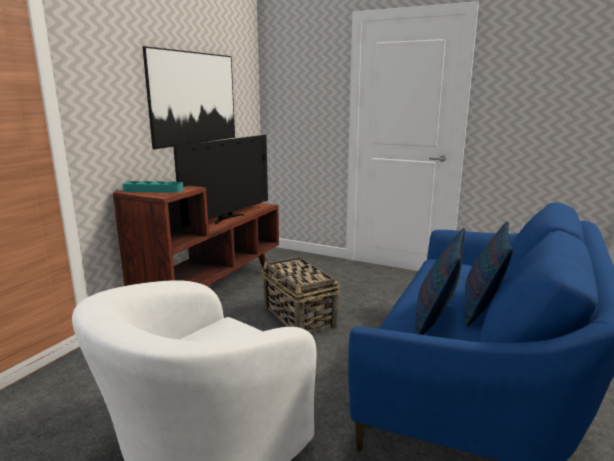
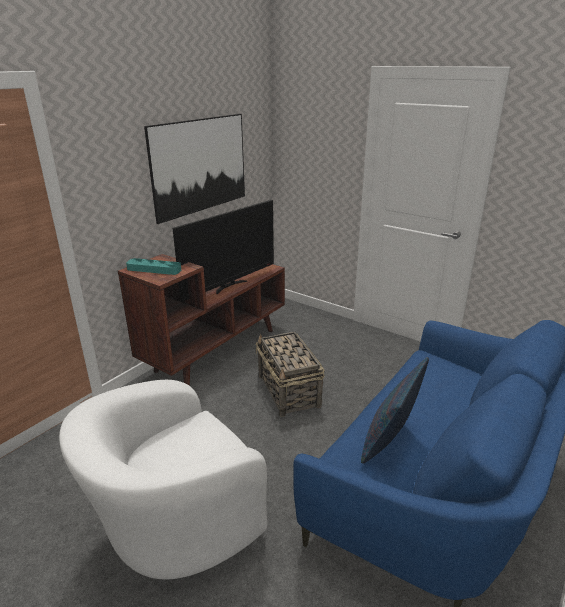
camera: 10 degrees right, 10 degrees up
blue pillow [465,221,513,326] -> none

